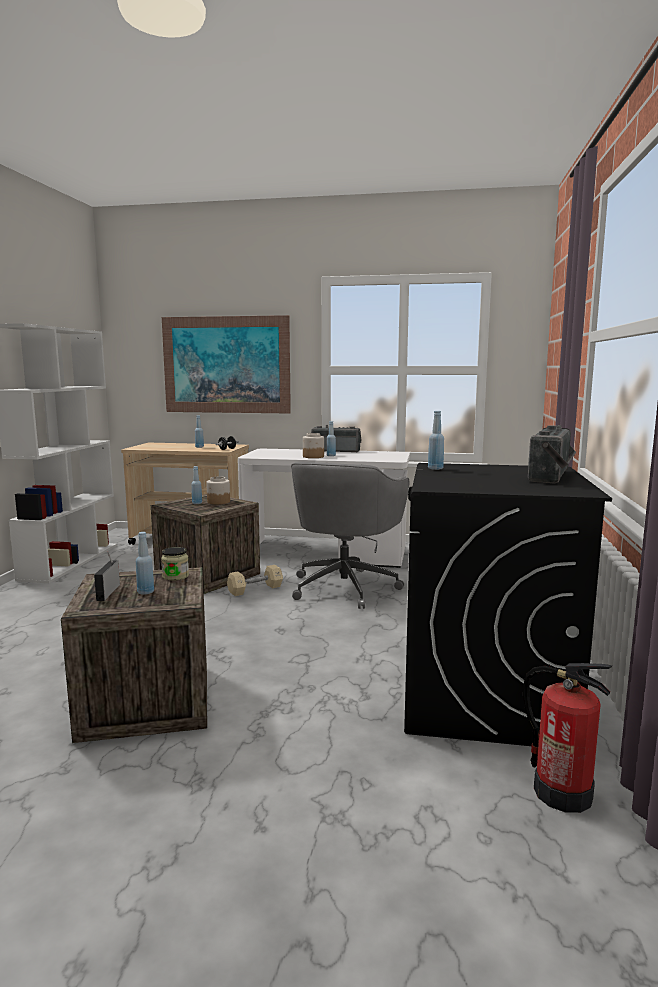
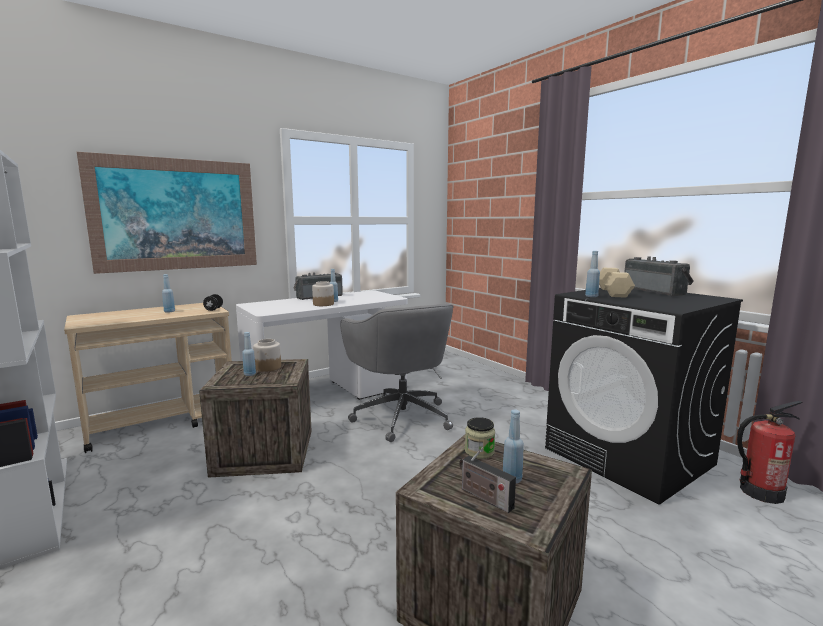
camera: 45 degrees left, 0 degrees up
beige dumbbell [227,565,283,596] -> beige dumbbell moved to [599,268,635,298]

